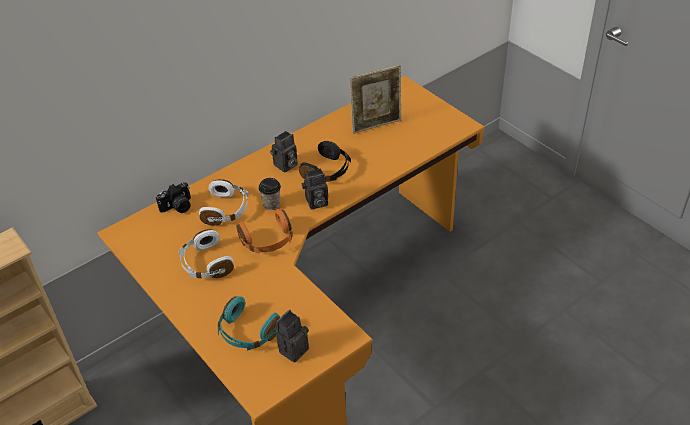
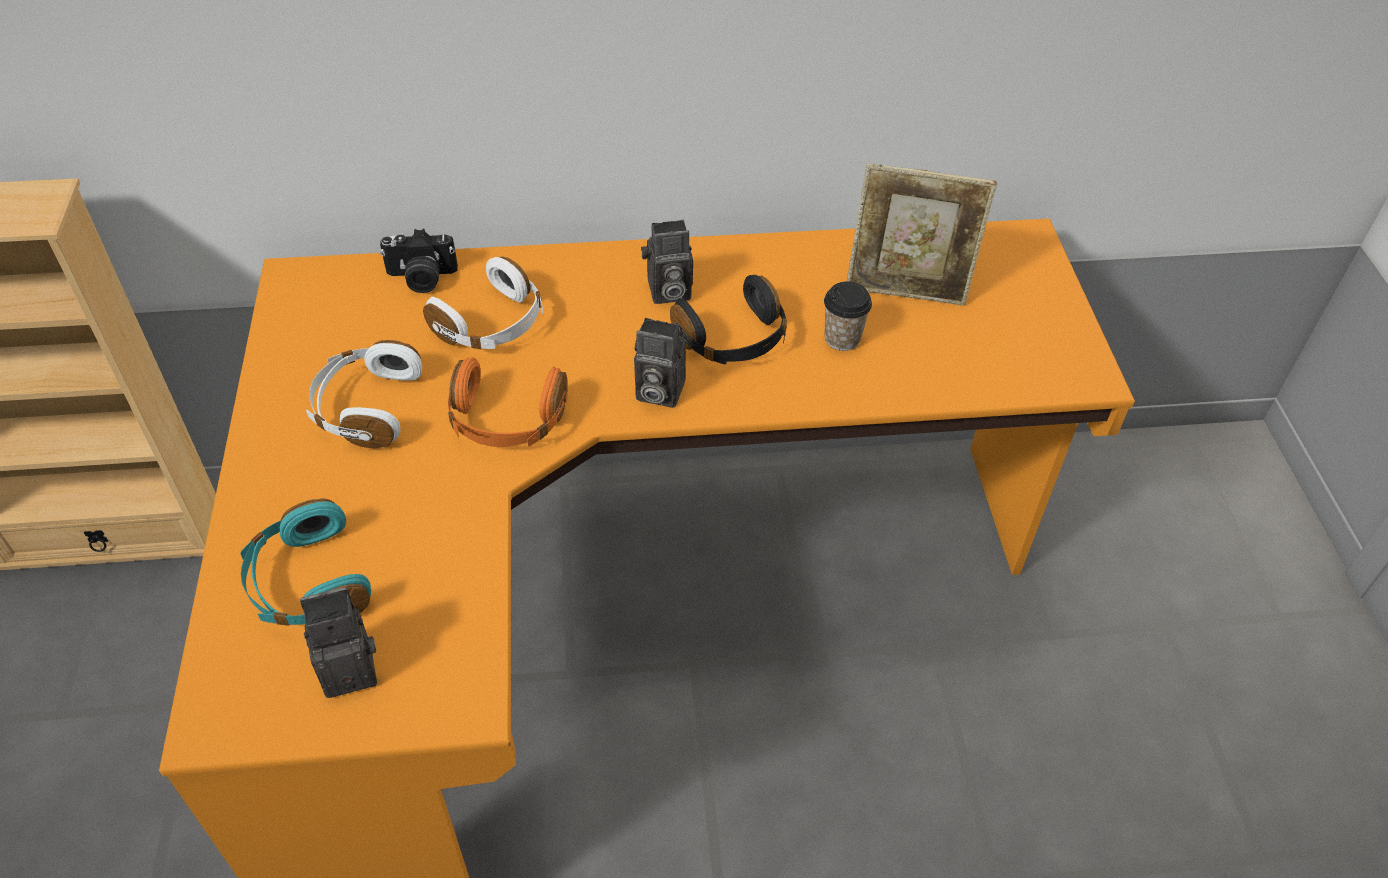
camera: 30 degrees right, 5 degrees up
cup [258,178,281,210] -> cup moved to [824,281,872,351]

